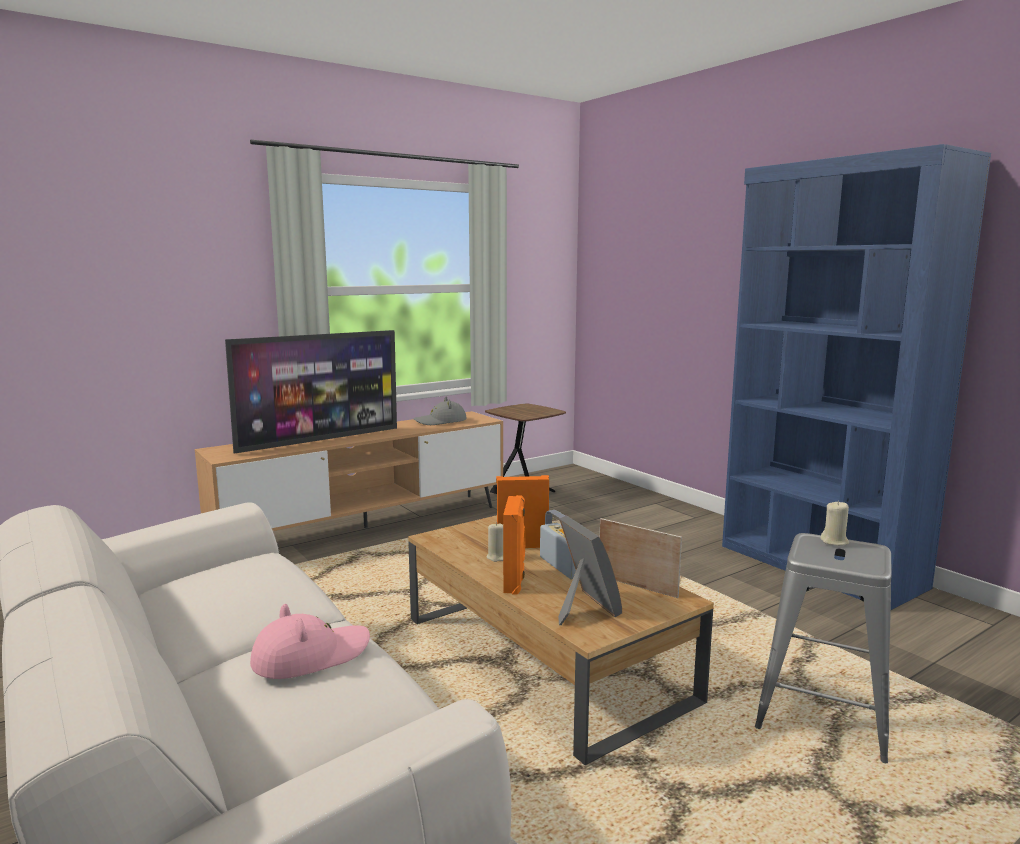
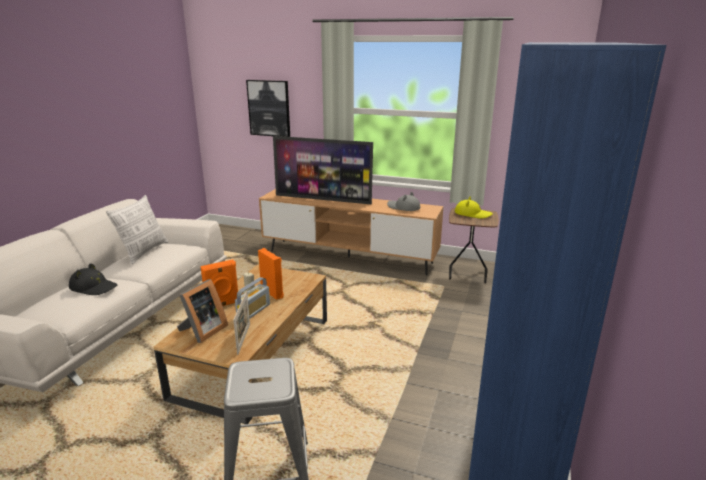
camera: 55 degrees right, 10 degrees up
pink hat [250,604,370,679] -> black hat [69,263,117,295]
beige candle [820,501,849,546] -> none
none -> pillow [106,195,168,264]
none -> picture [246,80,290,137]
none -> yellow hat [455,196,493,219]

